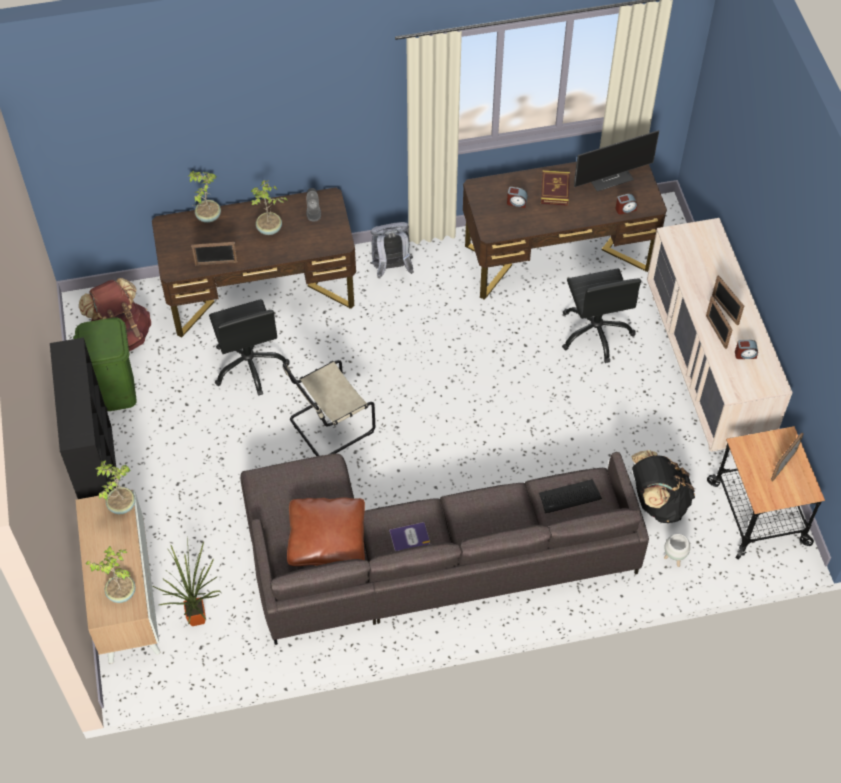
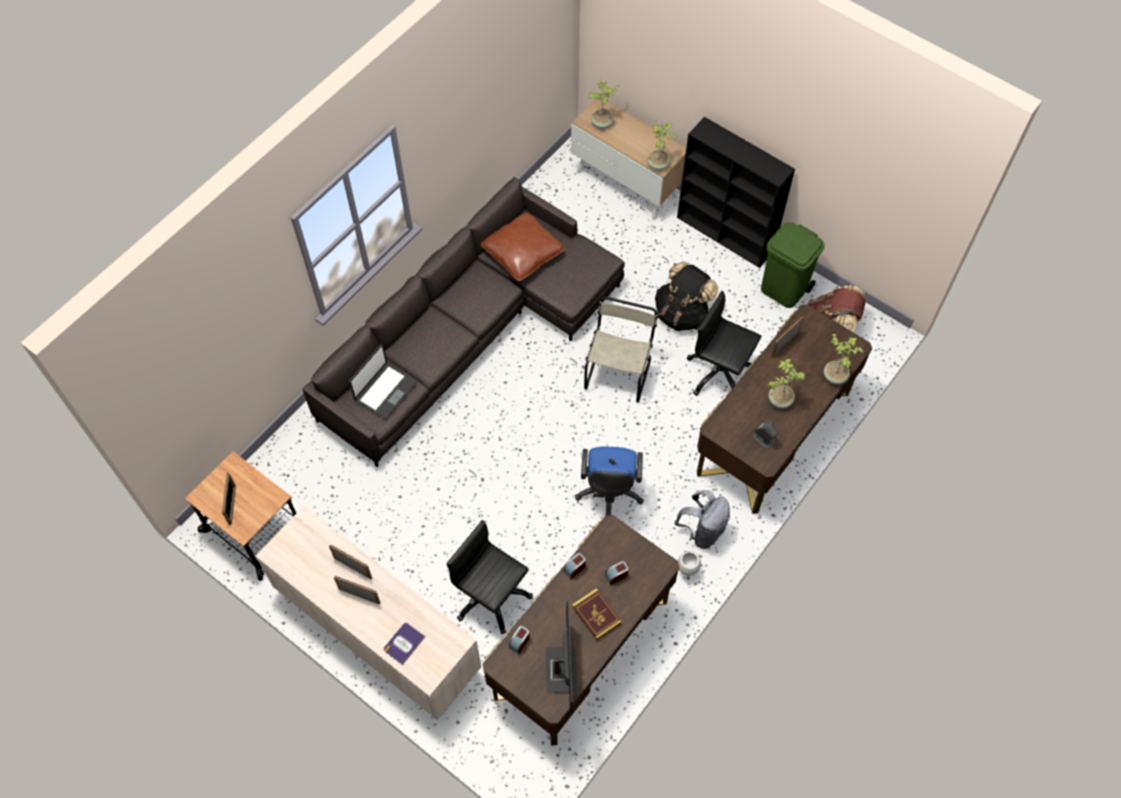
camera: 140 degrees right, 5 degrees up
potted plant [153,542,221,626] -> none
book [389,522,430,551] -> book moved to [384,623,425,665]
keyboard [539,479,602,513] -> laptop [349,344,417,419]
monitor [574,130,659,191] -> monitor turned 150 degrees clockwise [545,600,577,716]
black backpack [631,450,695,523] -> black backpack moved to [655,262,718,331]
white planter [664,534,690,567] -> white planter moved to [678,551,701,580]
alarm clock [735,340,758,359] -> alarm clock moved to [564,553,586,579]
none -> blue office chair [575,447,644,515]

